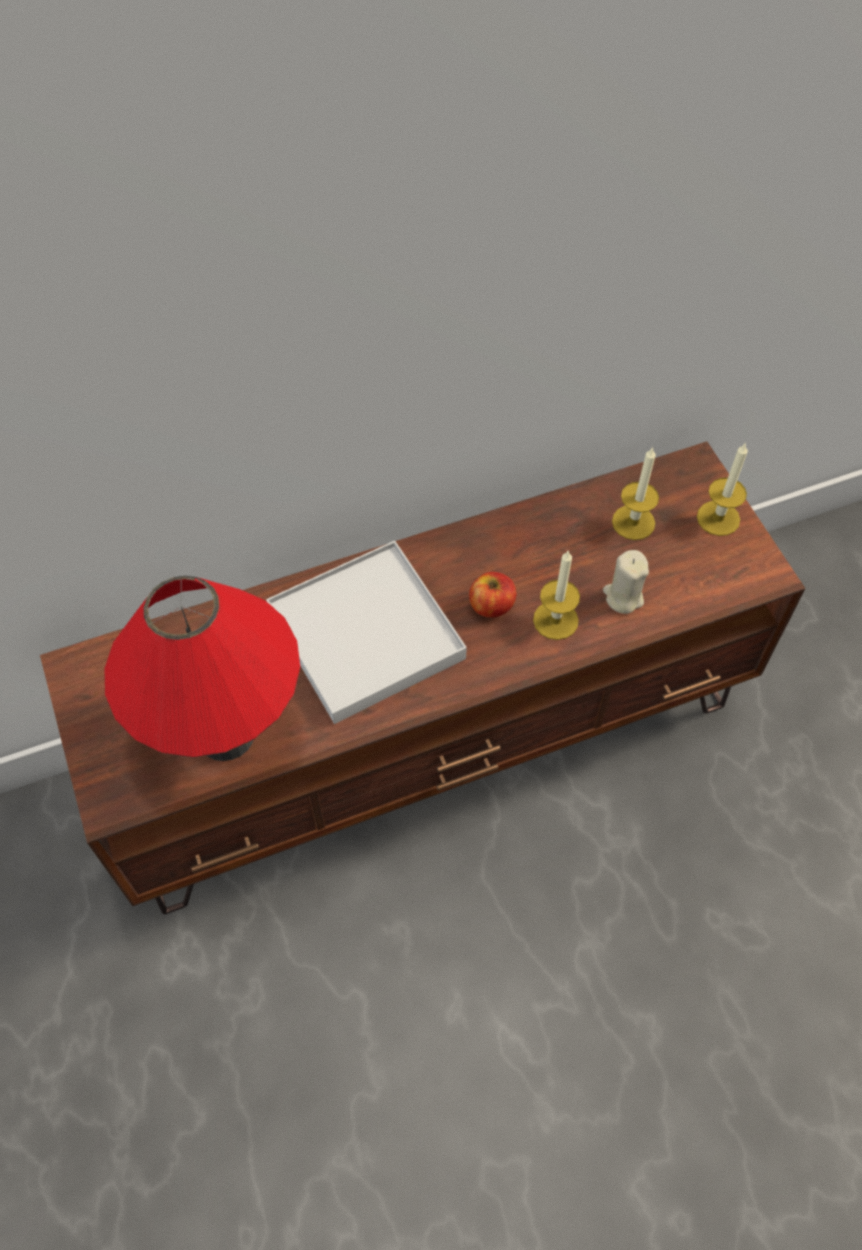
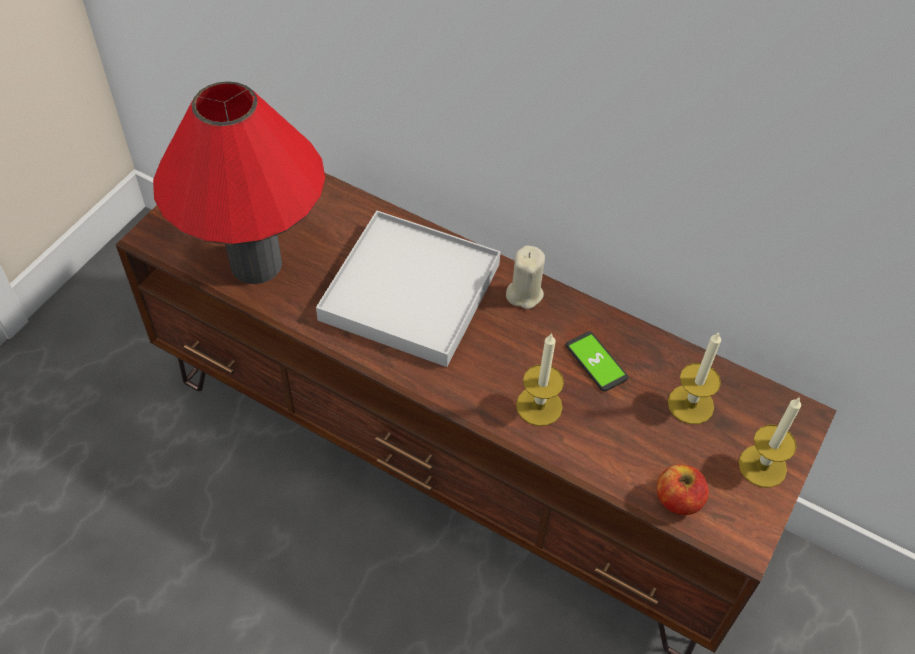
camera: 50 degrees right, 5 degrees down
apple [469,572,516,618] -> apple moved to [657,465,709,515]
beige candle [603,550,649,614] -> beige candle moved to [506,245,545,309]
none -> phone [566,332,628,392]

